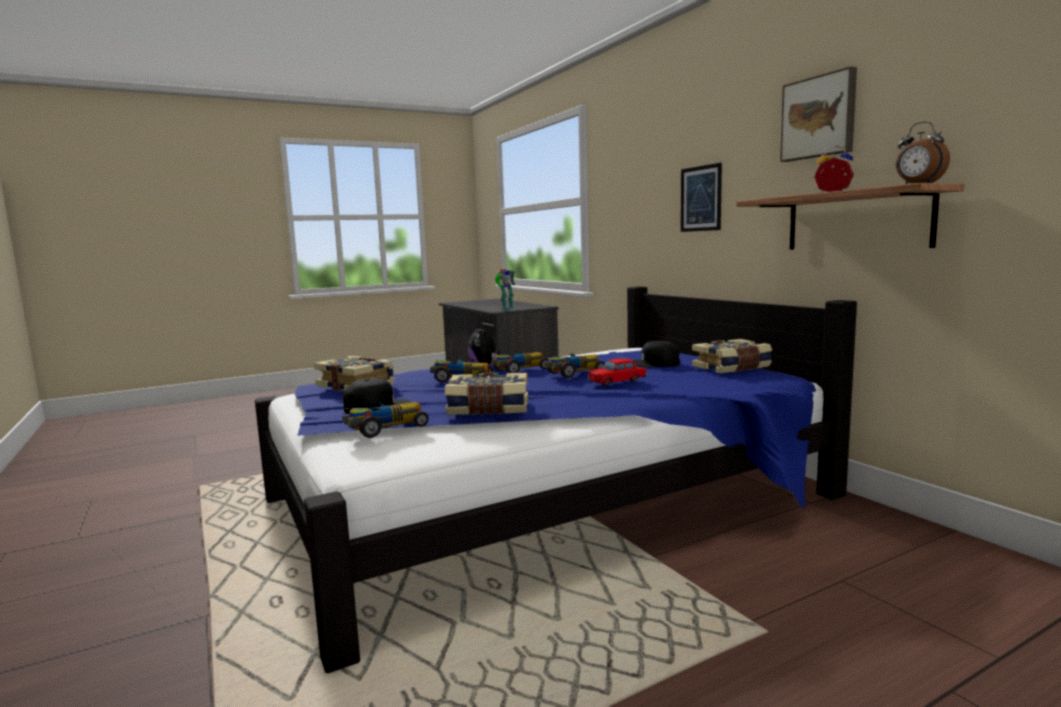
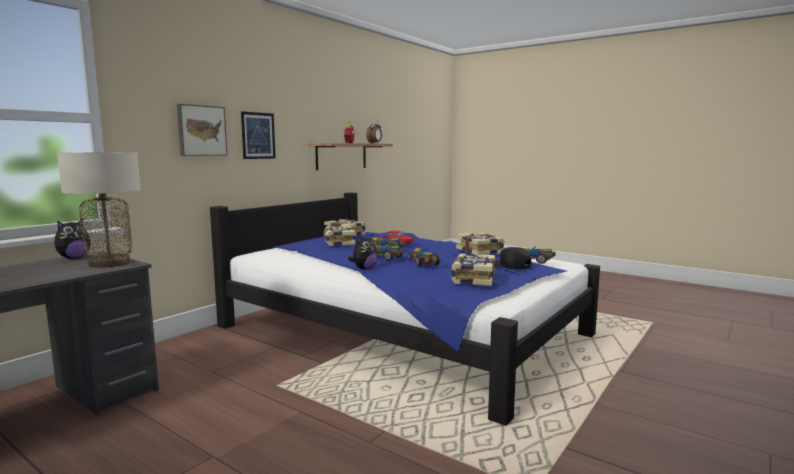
camera: 115 degrees left, 0 degrees up
toy robot [495,269,516,311] -> table lamp [57,153,141,268]
black cap [633,341,680,367] -> book [324,226,355,246]
picture [780,66,857,162] -> picture moved to [177,104,227,156]
none -> plush toy [54,221,91,259]

